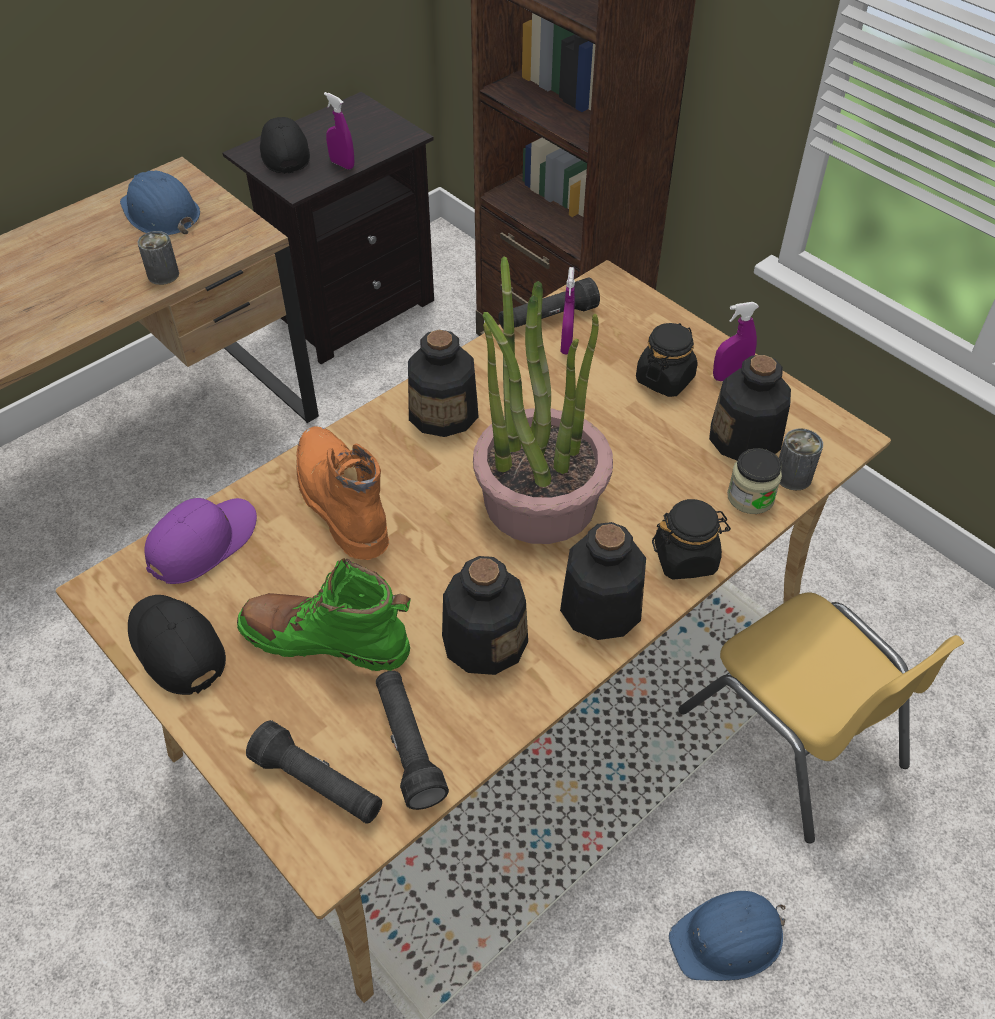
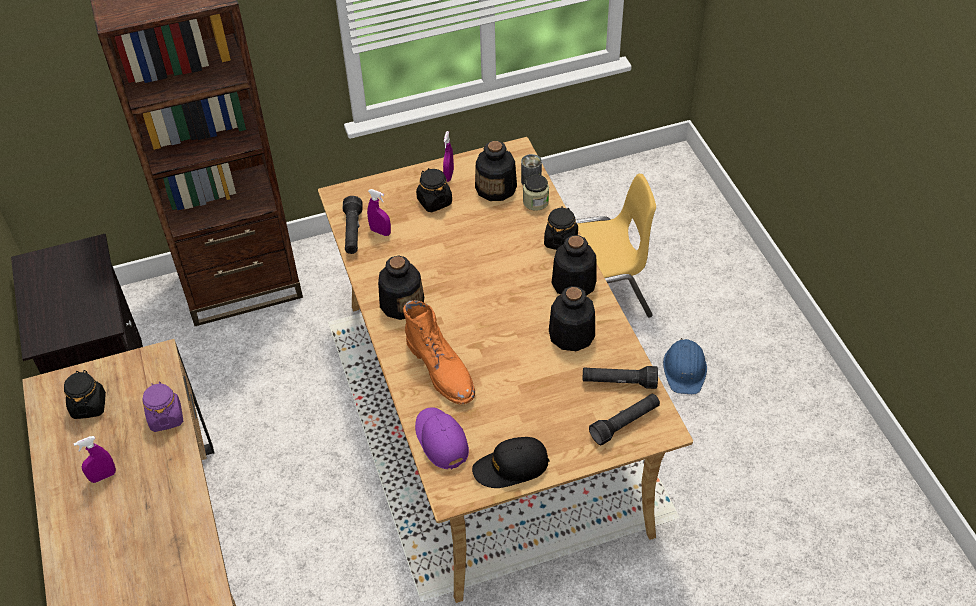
camera: 65 degrees left, 0 degrees up
blue hard hat [120,171,200,235] -> black jar [64,370,106,419]
can [137,231,179,285] -> purple jar [142,381,183,432]
green boot [237,558,411,671] -> none
black cap [260,117,310,174] -> none
orange boot [296,426,389,560] -> orange boot turned 120 degrees counterclockwise [403,300,475,405]
purple spray bottle [324,92,354,169] -> purple spray bottle moved to [73,436,116,483]
potted plant [473,256,613,544] -> none

